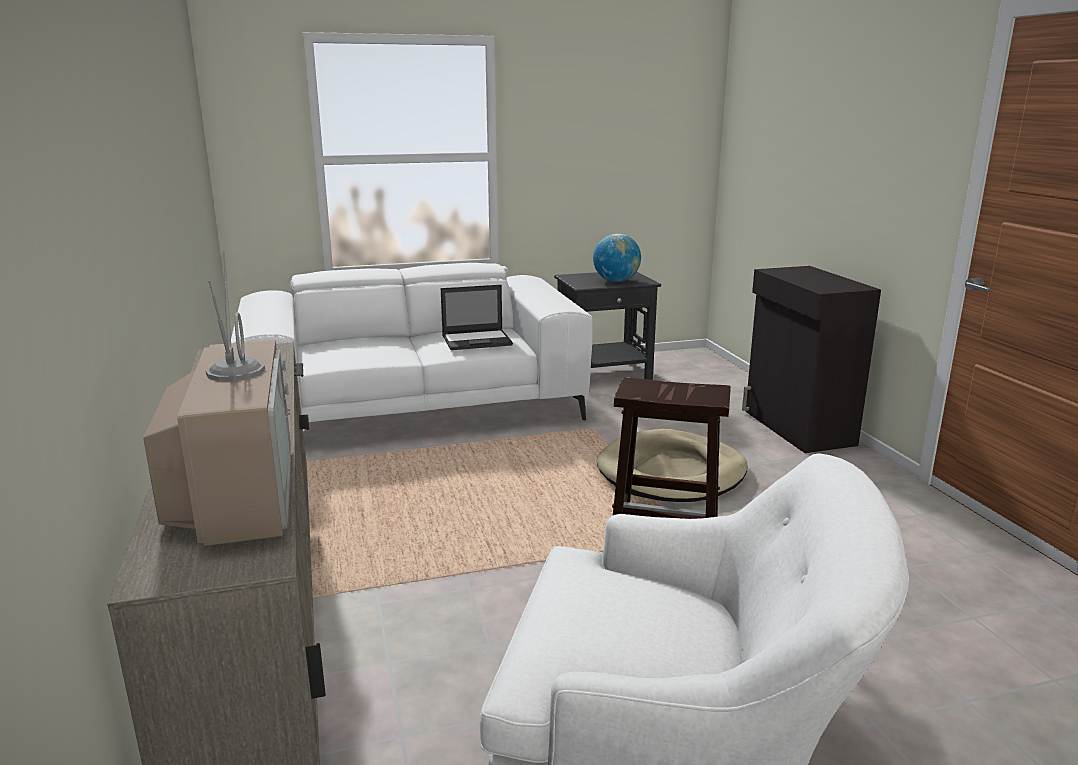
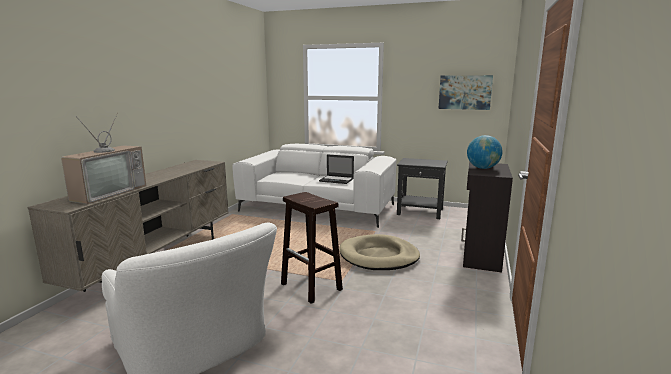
camera: 35 degrees right, 5 degrees down
globe [593,234,641,282] -> globe moved to [467,135,503,169]
none -> picture [439,75,493,110]

